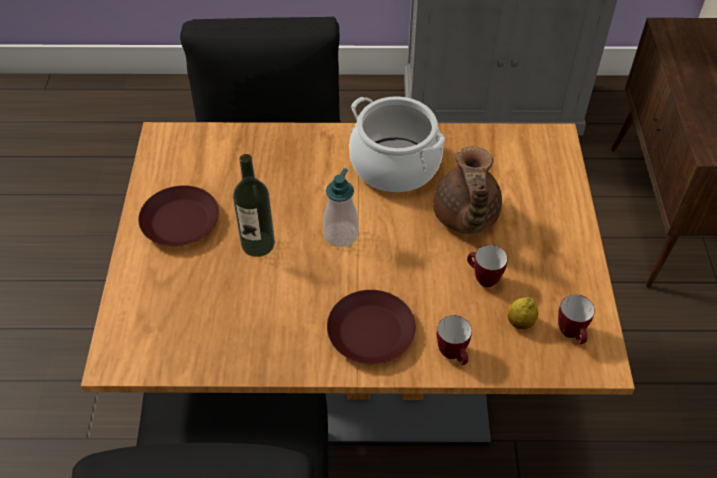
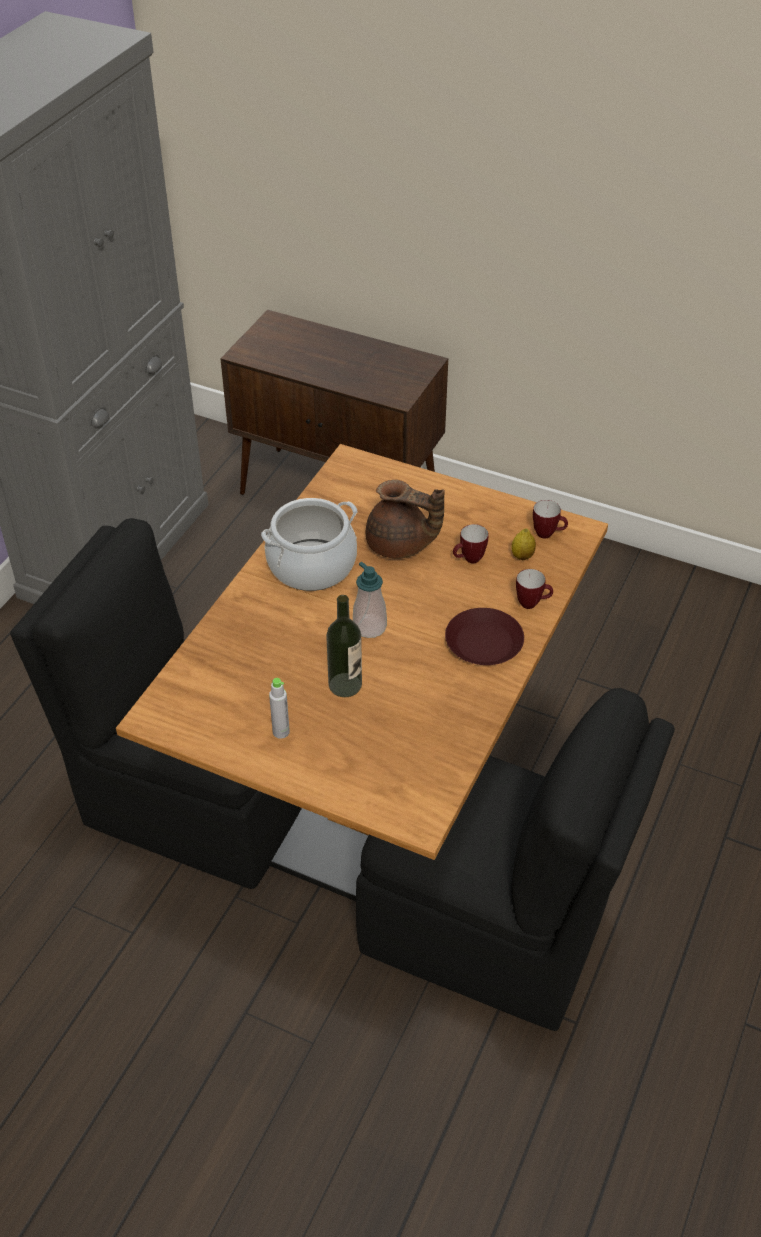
camera: 65 degrees left, 5 degrees down
brown plate [138,185,219,246] -> grey bottle [269,678,290,739]

